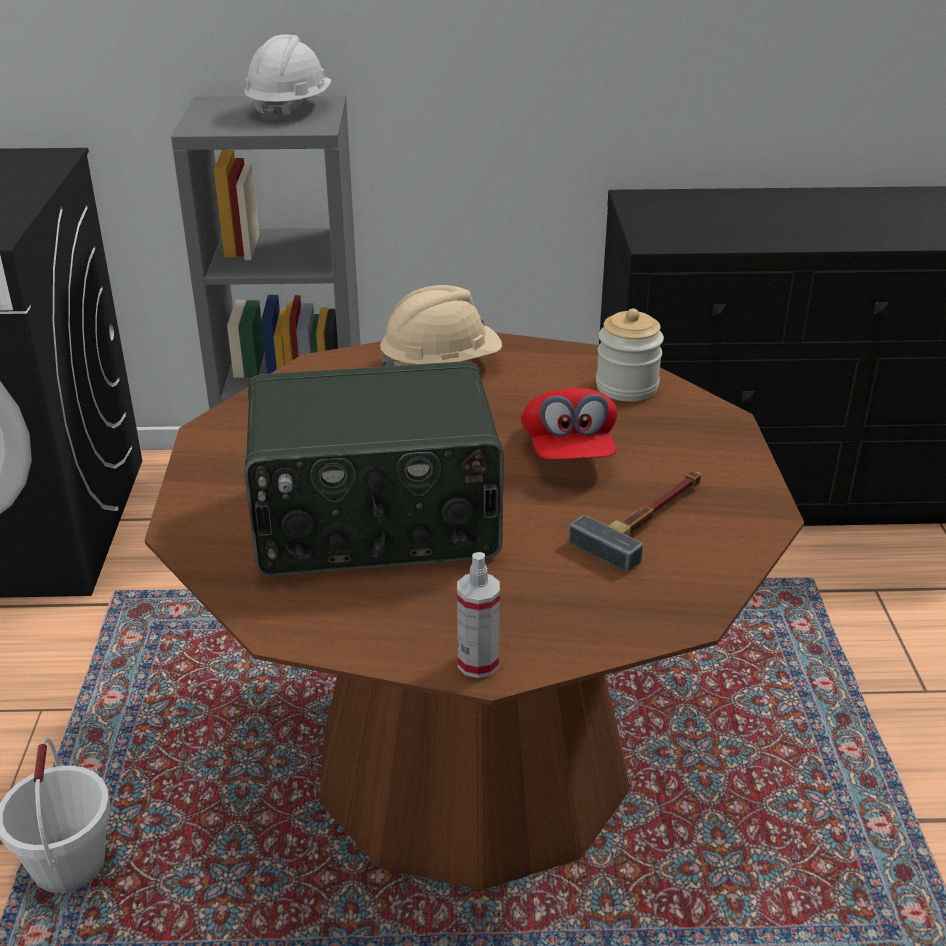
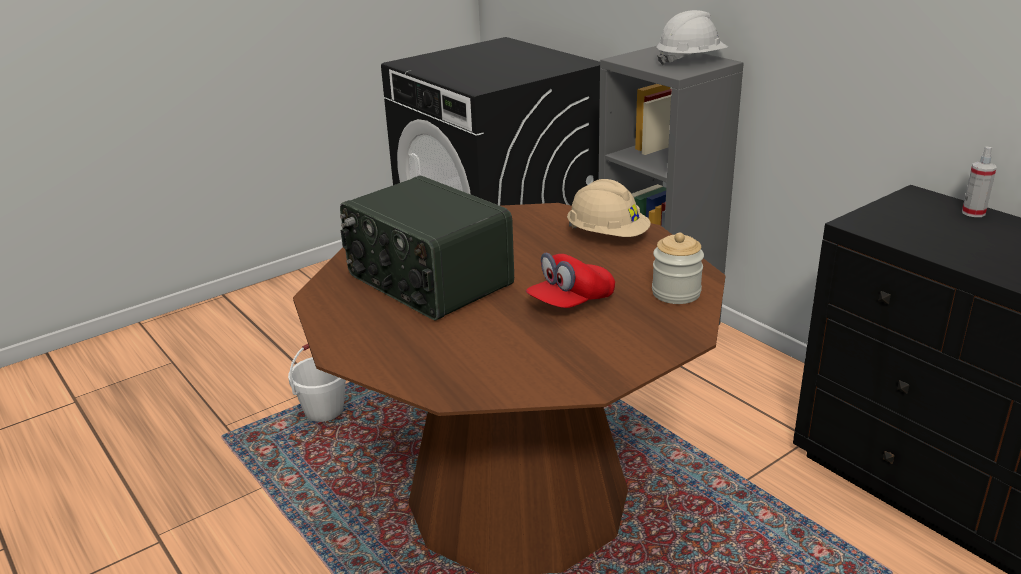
camera: 55 degrees right, 5 degrees down
spray bottle [457,552,500,678] -> spray bottle moved to [962,146,997,217]
hammer [569,471,701,573] -> none

